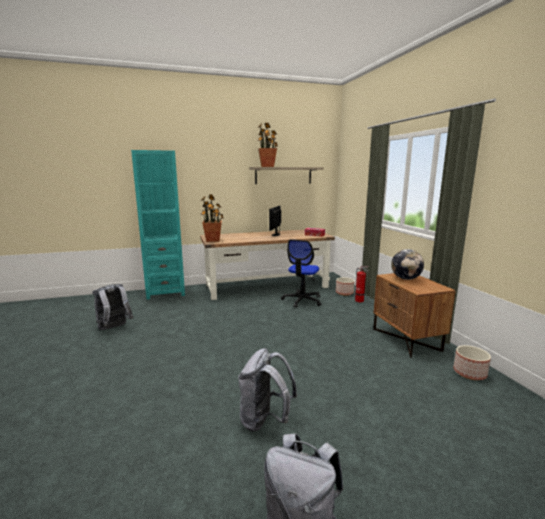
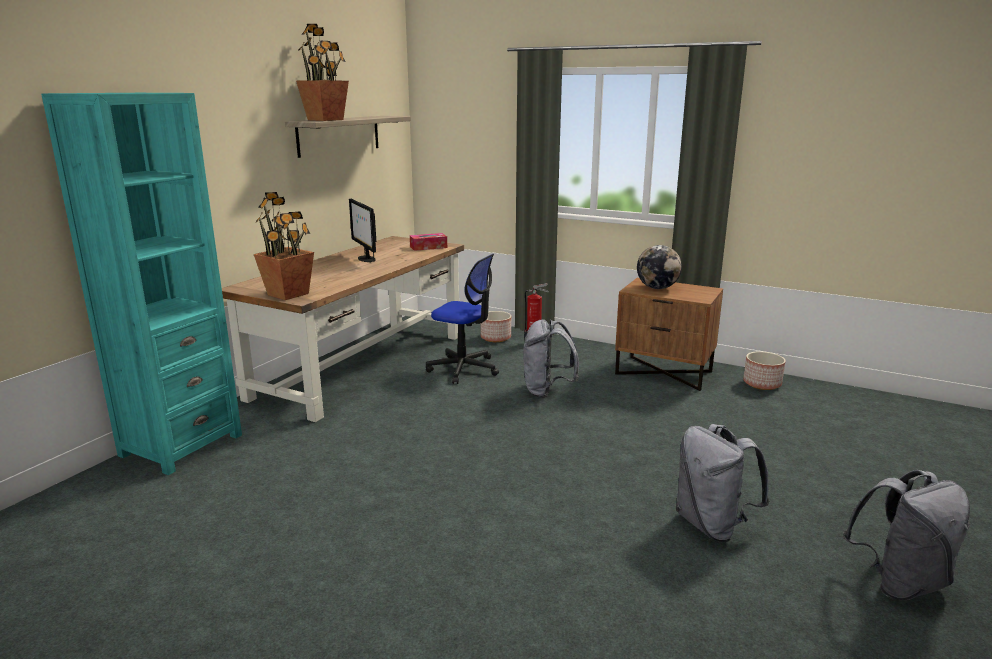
camera: 45 degrees left, 5 degrees up
grey backpack [92,284,134,330] -> grey backpack moved to [523,319,579,398]
office chair [281,239,321,308] -> office chair turned 45 degrees counterclockwise [426,254,499,384]

